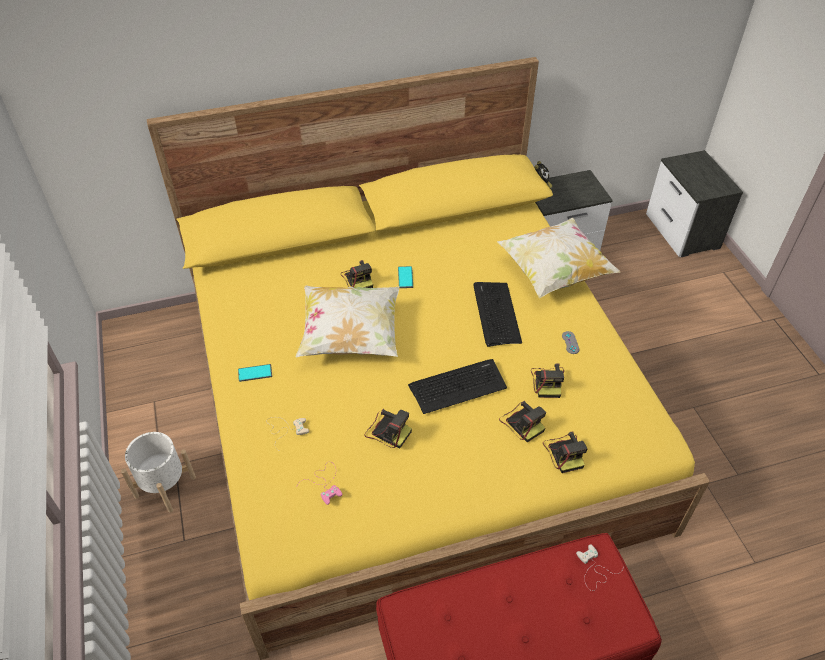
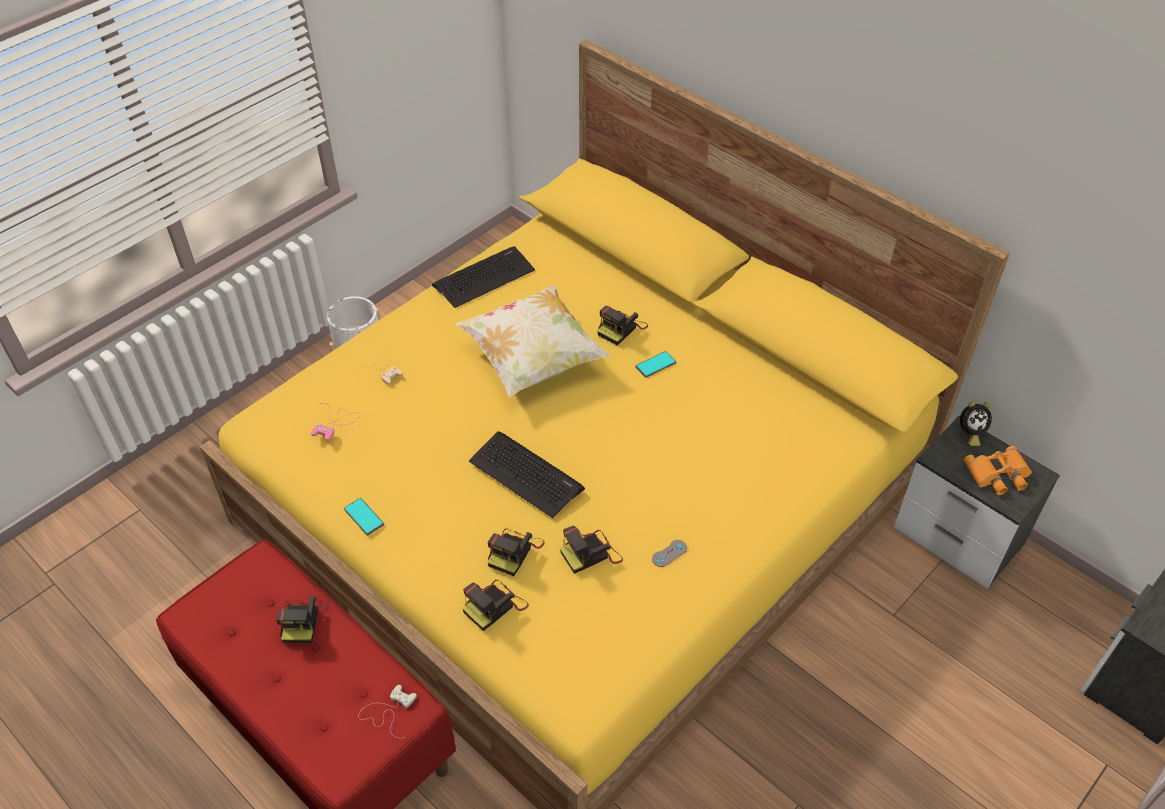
camera: 60 degrees right, 0 degrees up
phone [238,364,272,382] -> phone moved to [344,498,384,535]
camera [364,409,412,448] -> camera moved to [276,596,330,643]
keyboard [474,282,522,347] -> keyboard moved to [432,246,535,308]
pillow [497,218,621,299] -> none
none -> orange binoculars [964,446,1032,495]

